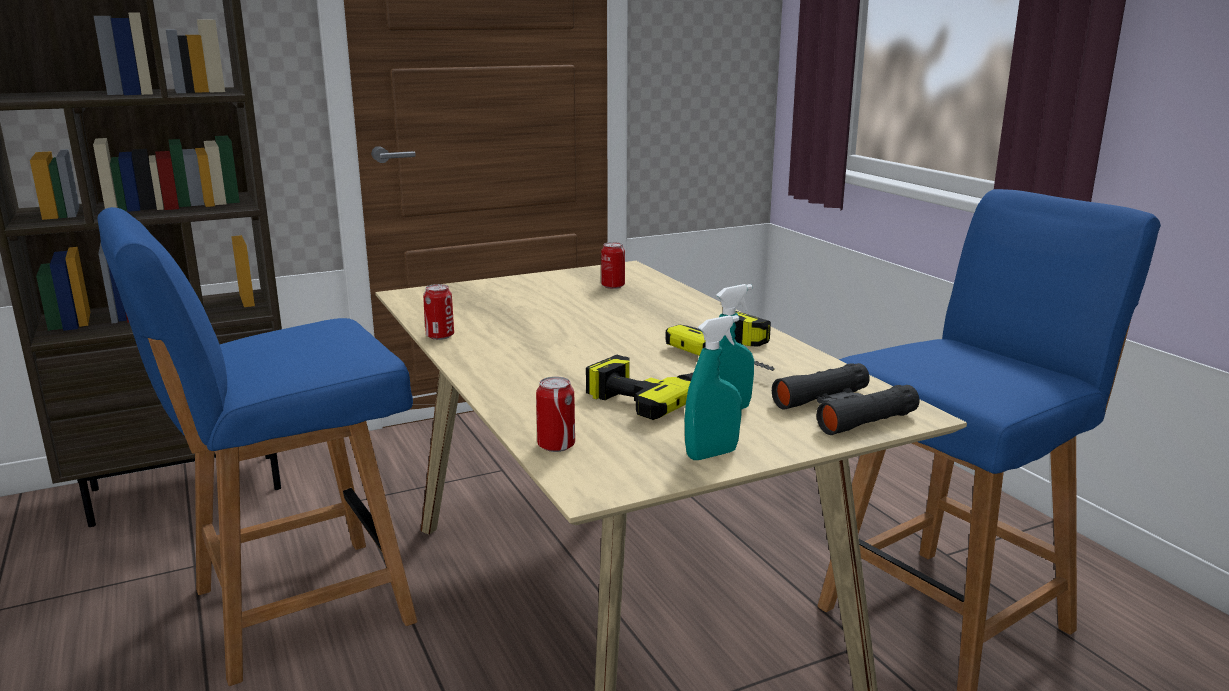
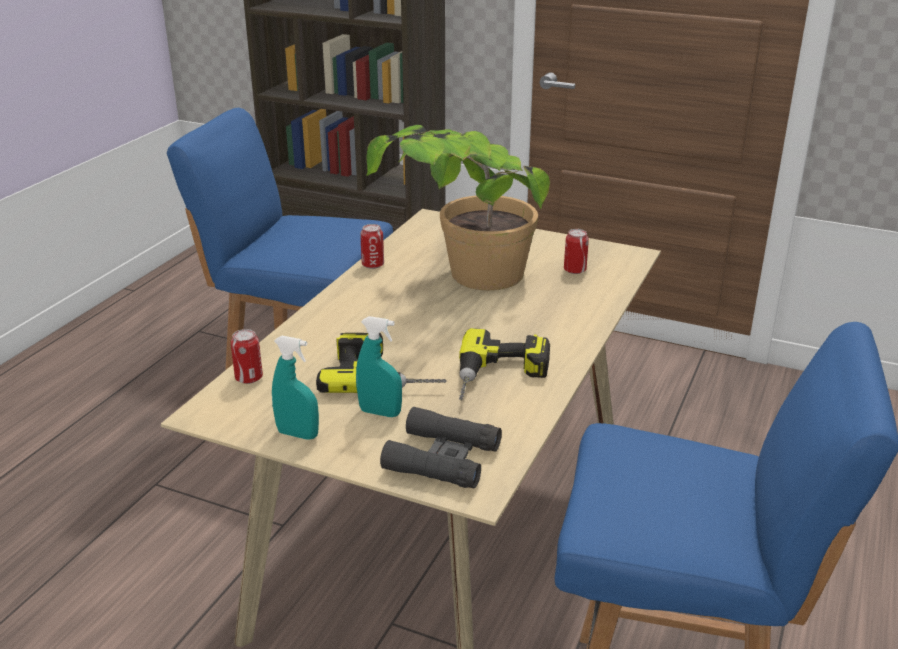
camera: 50 degrees right, 10 degrees up
none -> potted plant [366,125,550,290]

